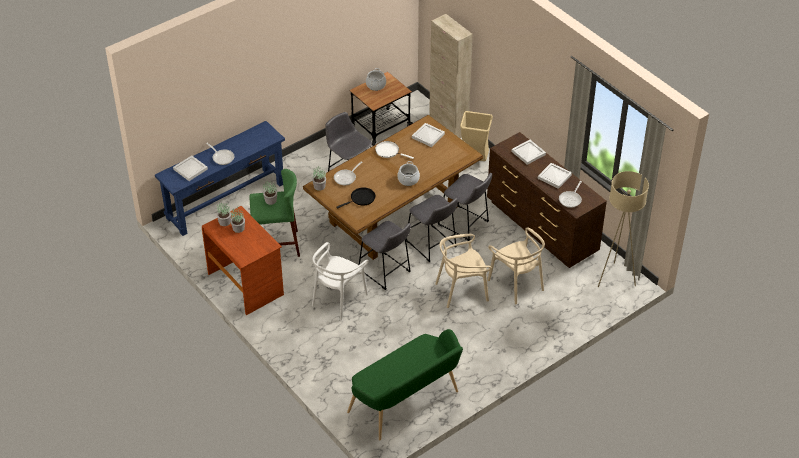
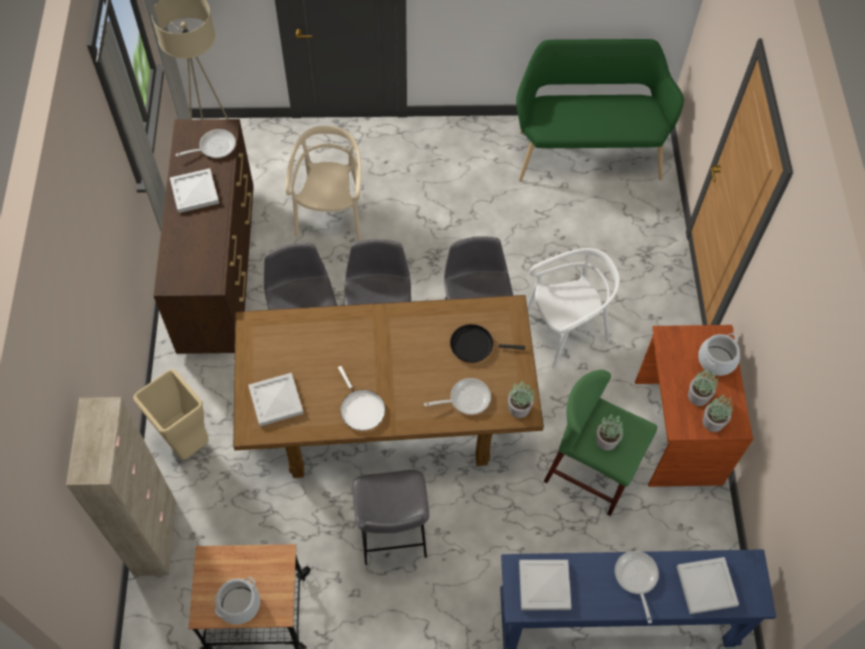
camera: 145 degrees left, 15 degrees up
cooking pot [397,161,420,186] -> cooking pot moved to [698,333,740,376]
beige chair [435,234,492,308] -> none
white tray [511,140,546,165] -> white tray moved to [519,560,571,610]

